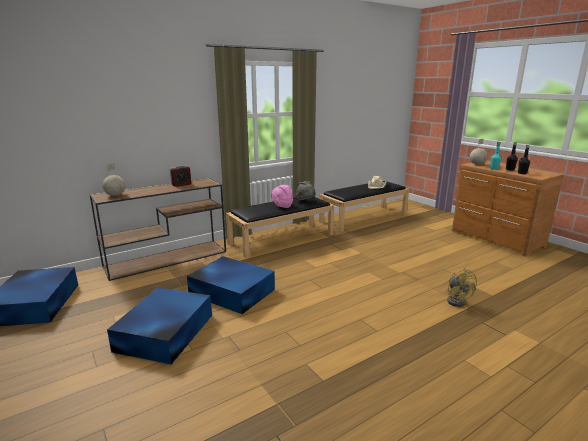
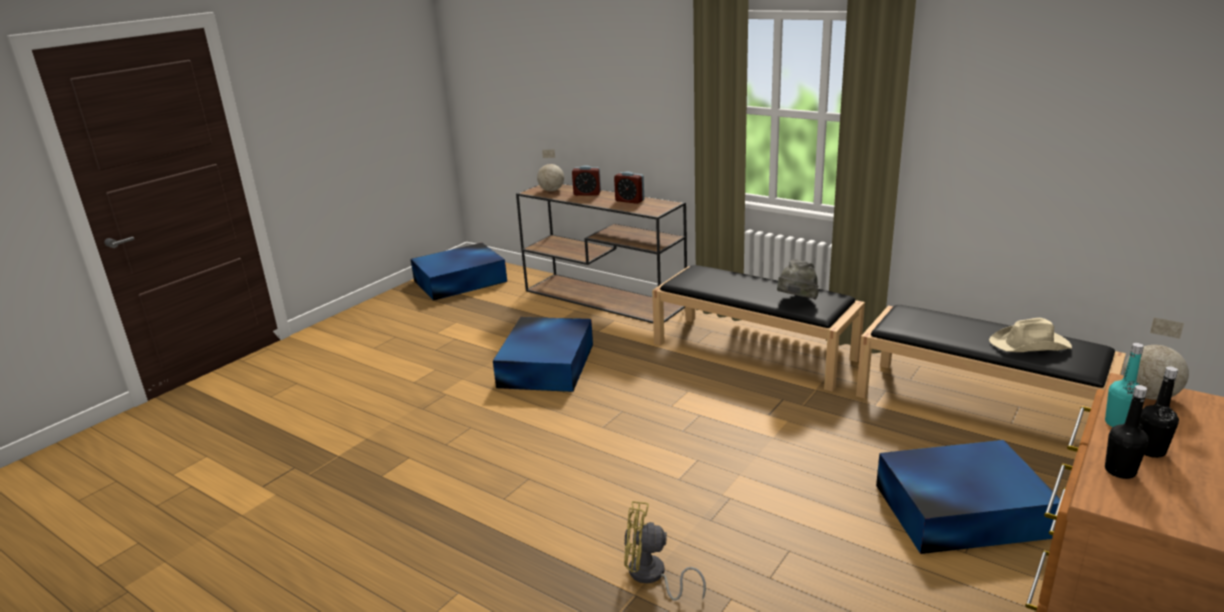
camera: 70 degrees right, 5 degrees up
blue storage box [107,288,212,364] -> blue storage box moved to [876,440,1060,554]
pink hat [271,185,293,208] -> none
yellow fan [446,268,477,307] -> yellow fan turned 45 degrees clockwise [624,501,706,601]
none -> alarm clock [572,165,601,196]

